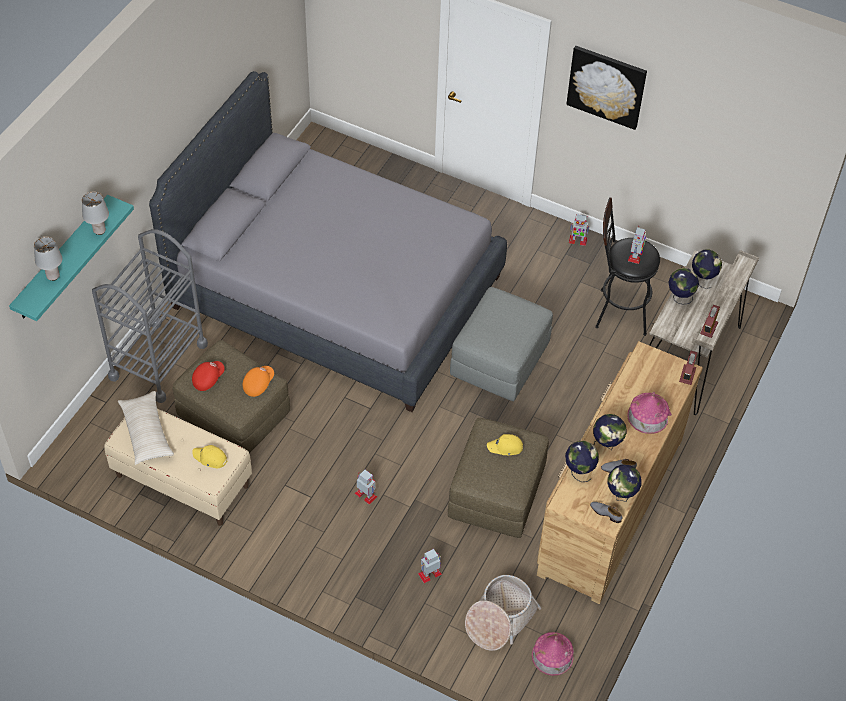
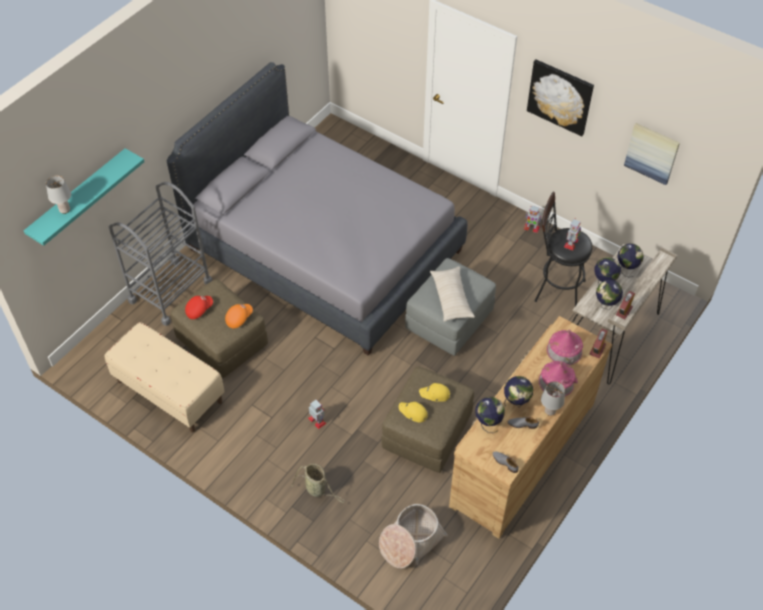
camera: 10 degrees right, 0 degrees up
grey table lamp [82,192,109,235] -> grey table lamp moved to [541,381,565,416]
beige pillow [118,391,174,465] -> beige pillow moved to [430,267,475,322]
yellow cap [192,445,227,469] -> yellow cap moved to [399,402,428,423]
toy robot [418,549,442,583] -> none
toy house [532,632,574,676] -> toy house moved to [547,329,583,365]
globe [608,465,642,502] -> globe moved to [596,280,623,310]
none -> basket [292,464,344,503]
none -> picture [624,123,680,185]

